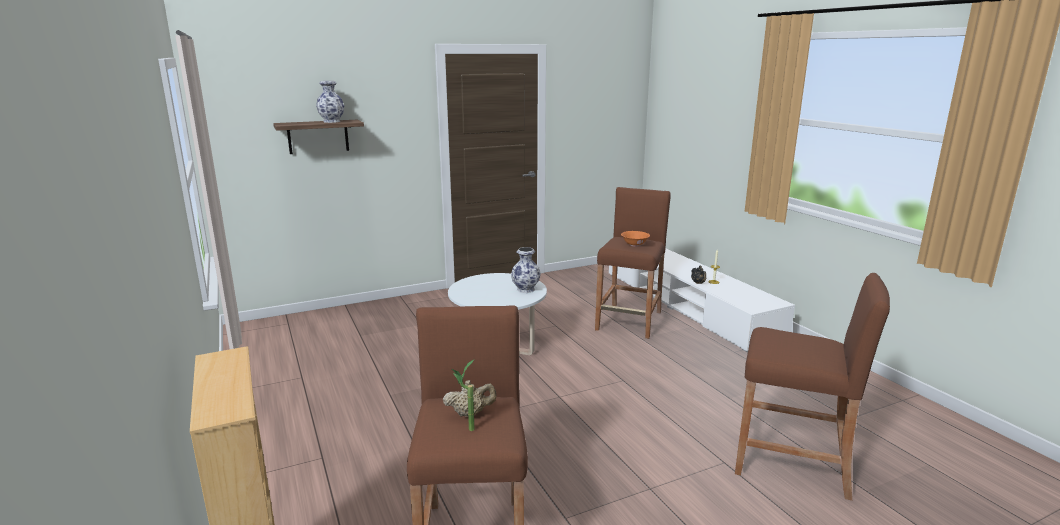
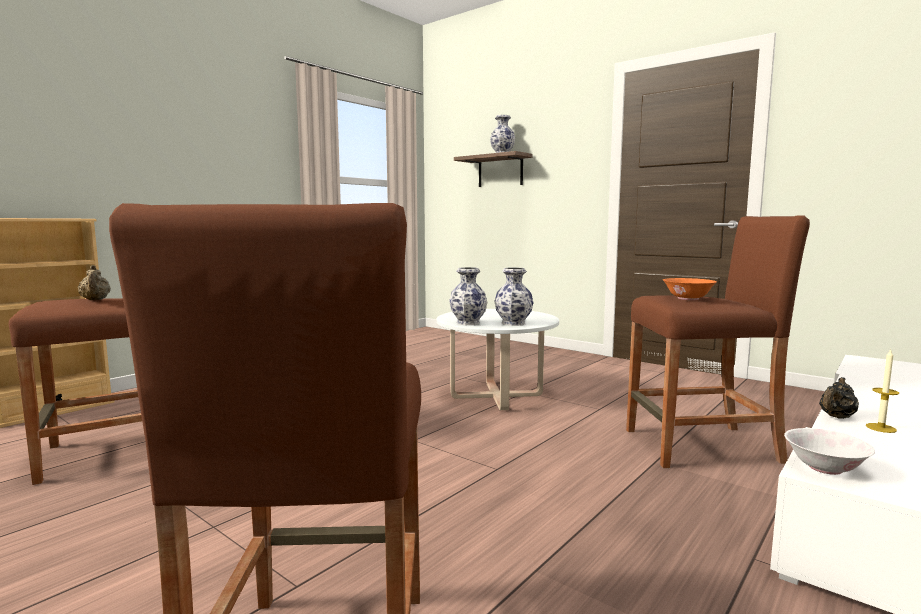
camera: 65 degrees right, 10 degrees down
potted plant [452,360,474,431] -> none
none -> vase [449,267,487,325]
none -> white bowl [784,428,875,475]

